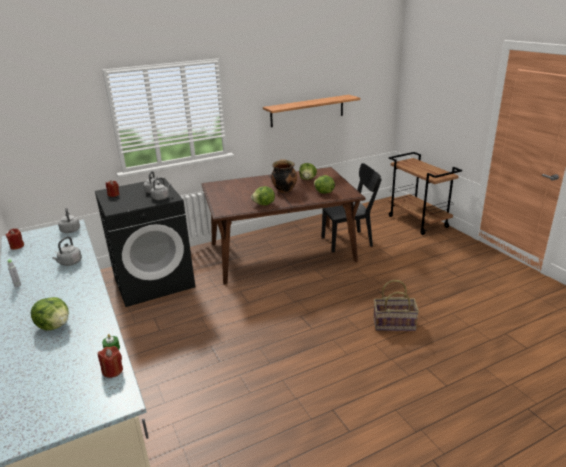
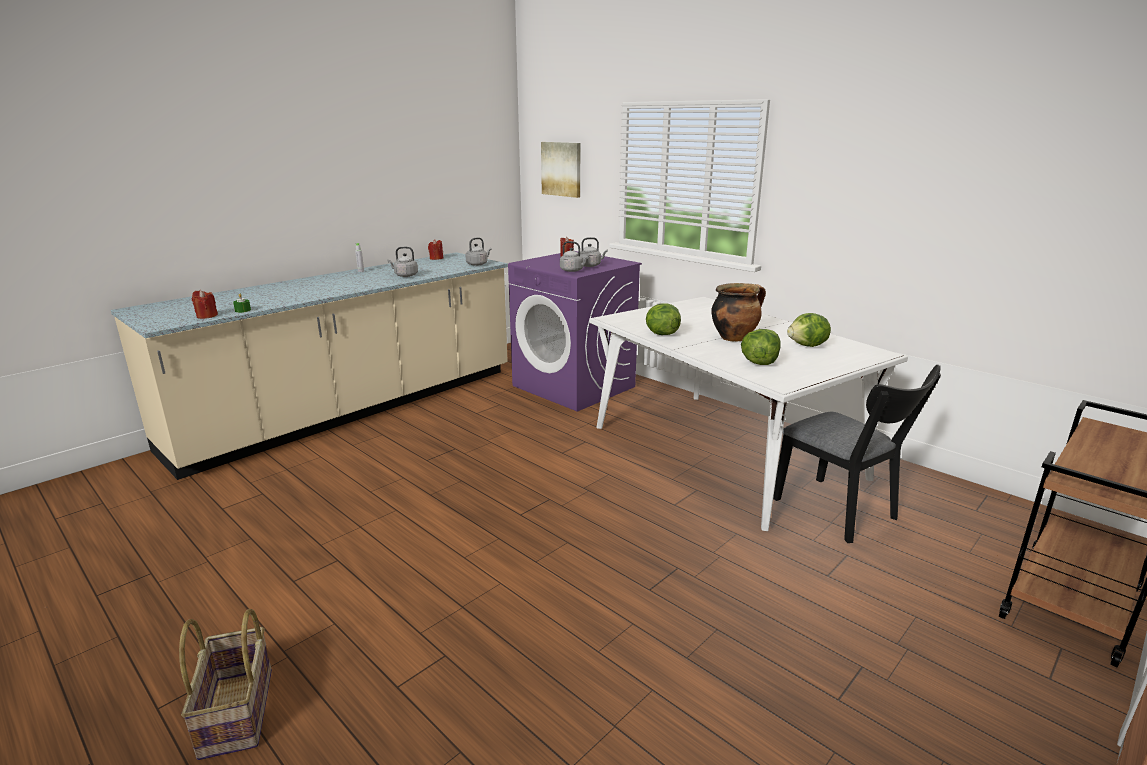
camera: 70 degrees right, 5 degrees down
lettuce [31,297,69,330] -> none
black washing machine [95,178,195,307] -> purple washing machine [508,251,642,412]
brown dining table [202,167,365,284] -> white dining table [589,296,908,531]
shelf [263,95,361,127] -> none
basket [373,280,419,331] -> basket moved to [179,609,272,760]
none -> picture [541,142,580,198]

